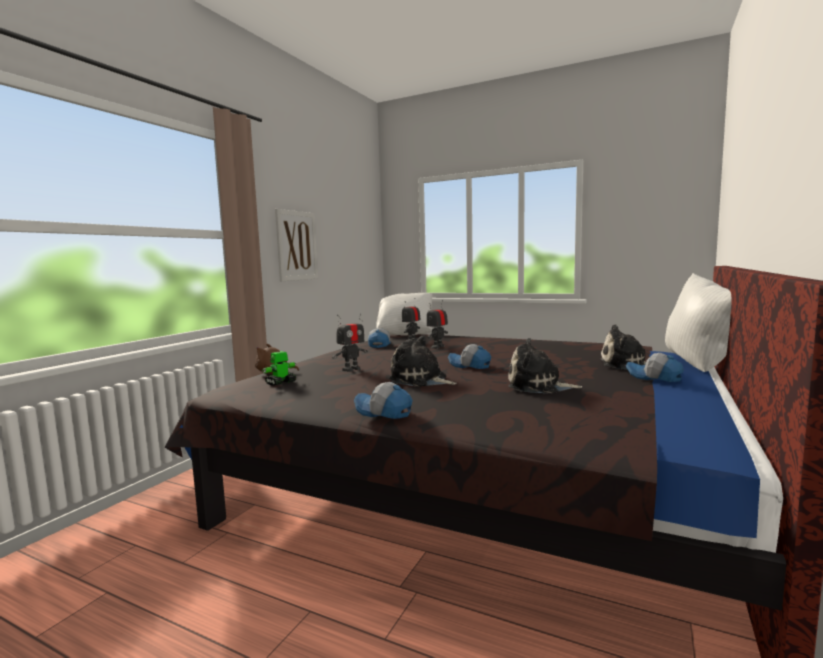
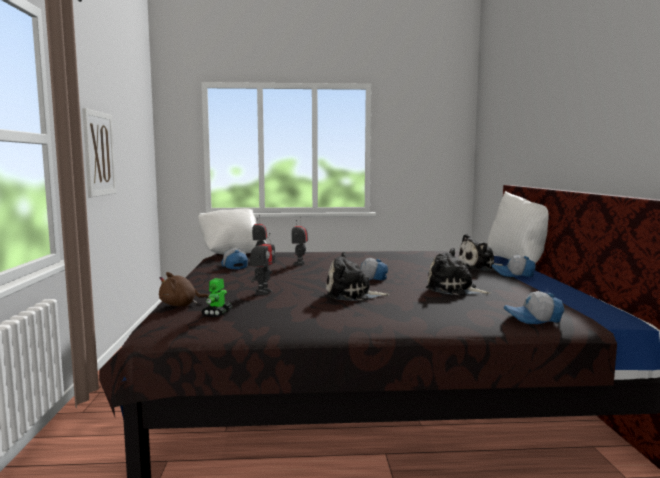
camera: 30 degrees left, 0 degrees up
cap [354,382,413,419] -> cap moved to [503,291,564,324]
plush toy [508,338,582,394] -> plush toy turned 45 degrees clockwise [426,248,491,295]

